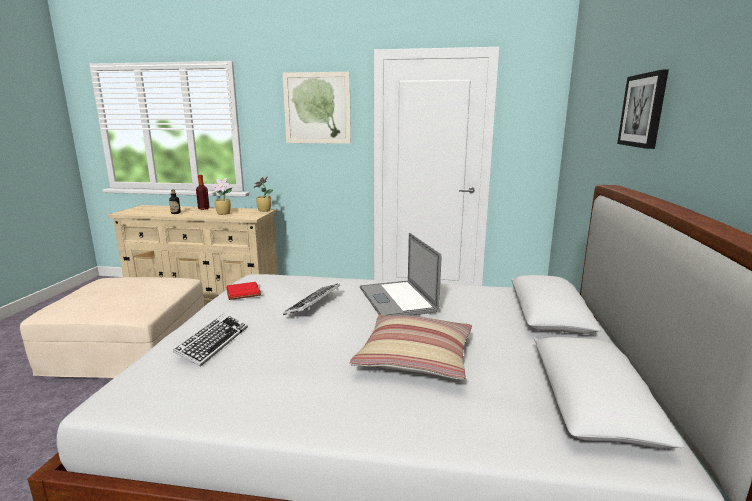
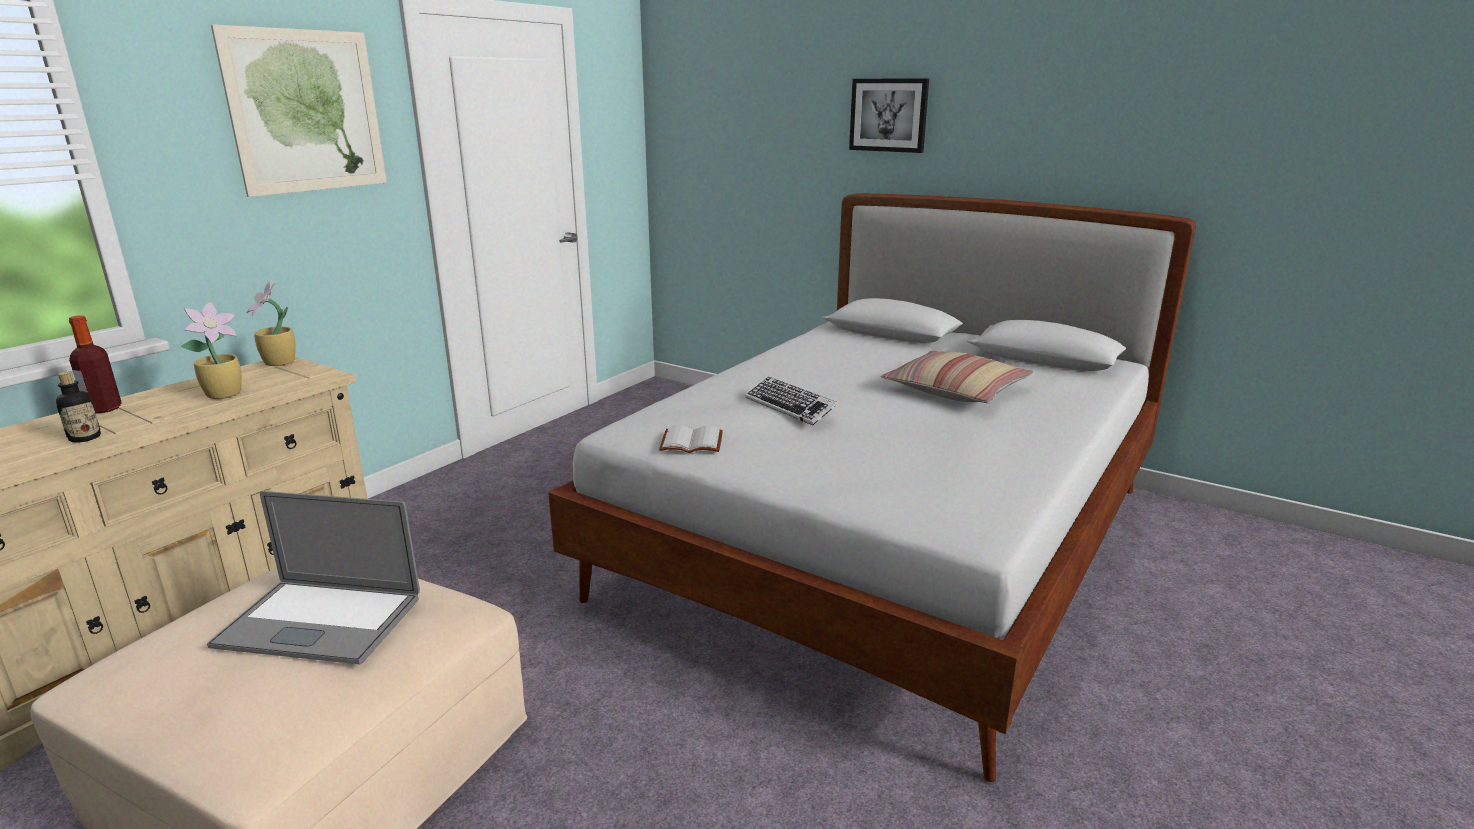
camera: 65 degrees left, 5 degrees up
keyboard [173,313,248,367] -> none
red book [226,282,261,300] -> white book [659,425,723,453]
laptop [360,233,441,316] -> laptop moved to [207,491,420,664]

